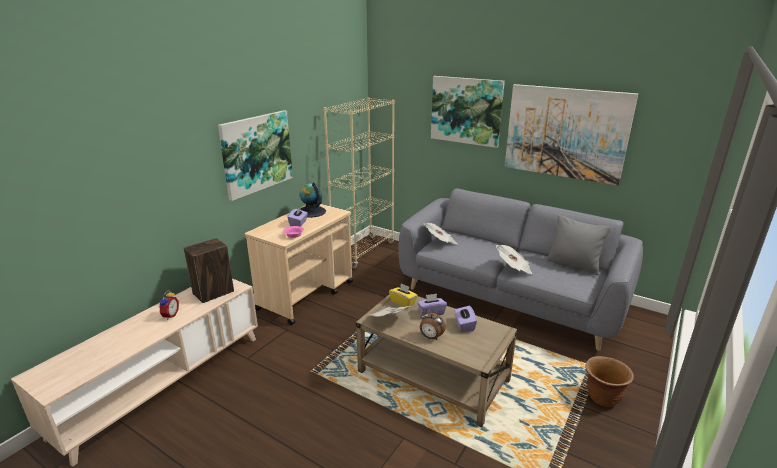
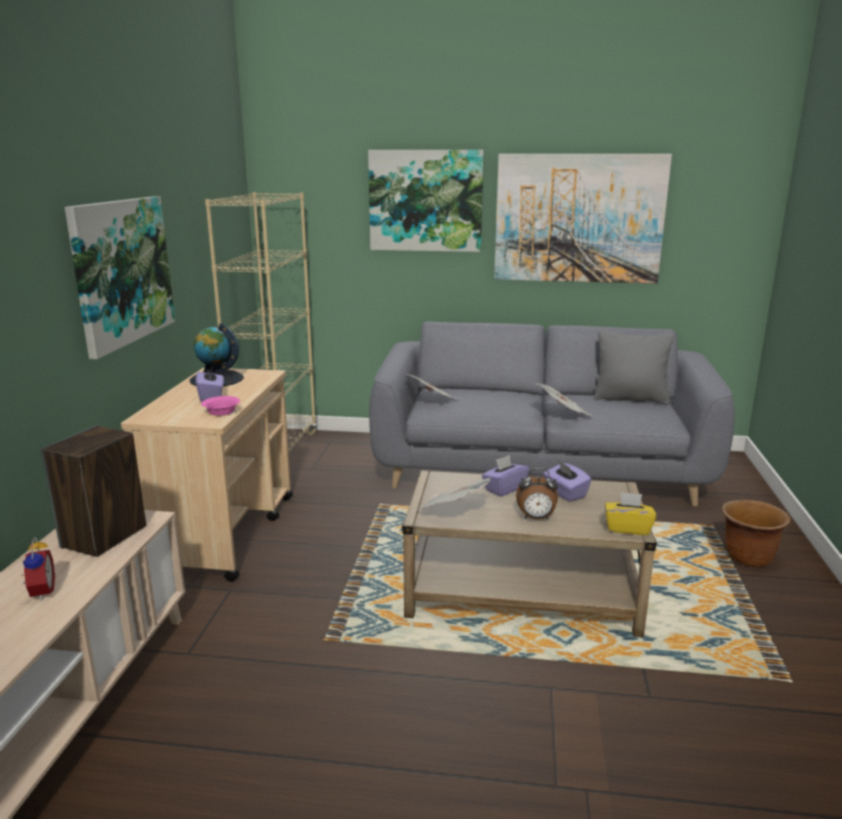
camera: 25 degrees left, 5 degrees down
yellow tissue box [389,283,418,308] -> yellow tissue box moved to [605,492,656,535]

